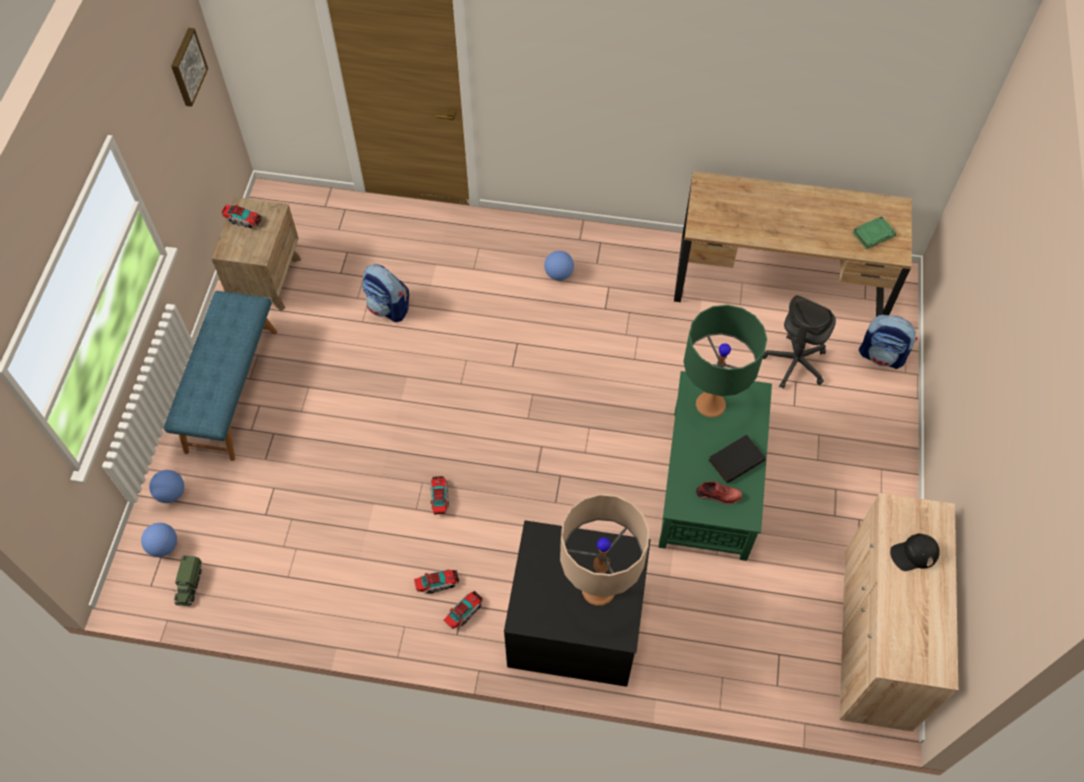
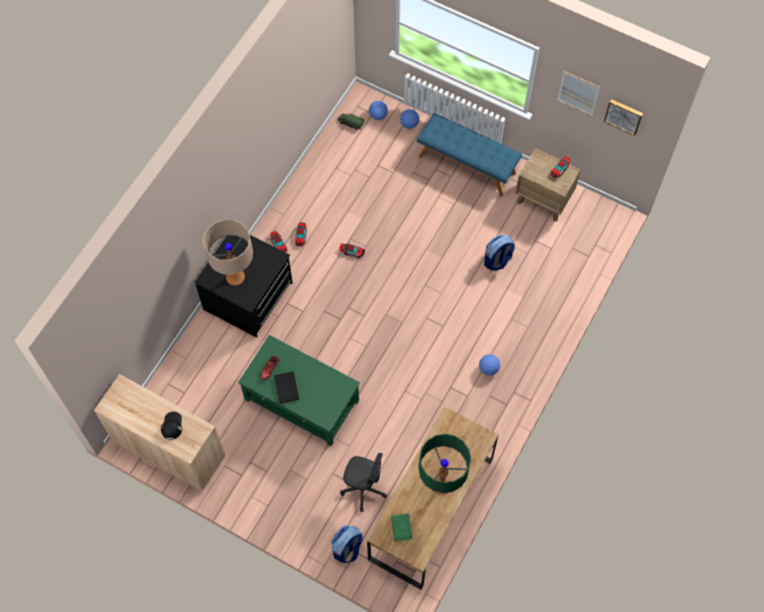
camera: 110 degrees right, 5 degrees up
green table lamp [683,305,767,418] -> green table lamp moved to [418,434,471,495]
grey office chair [763,295,836,389] -> grey office chair turned 150 degrees clockwise [340,453,387,512]
none -> picture [557,71,600,116]

